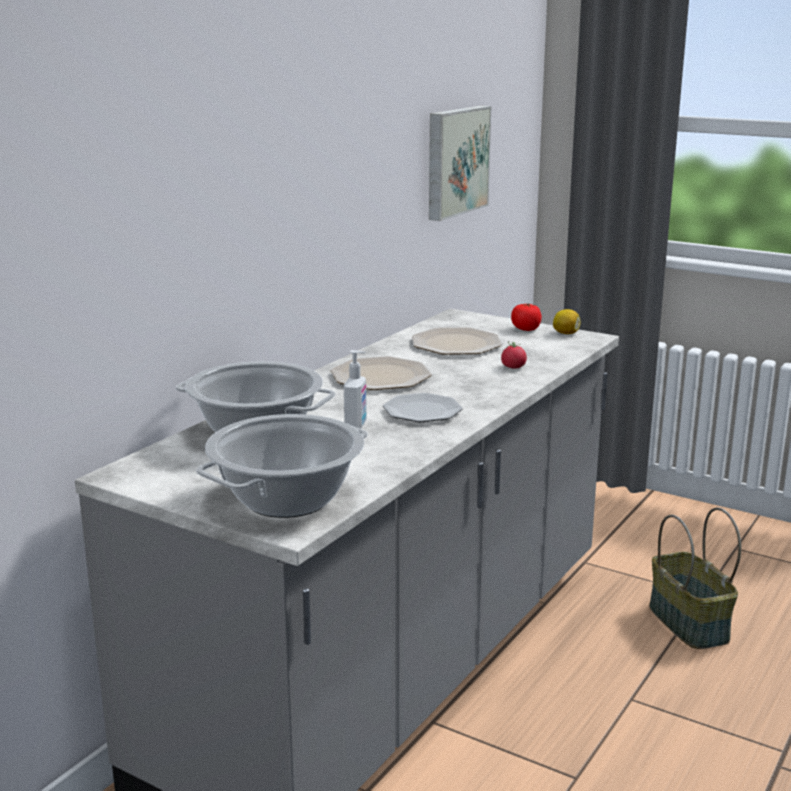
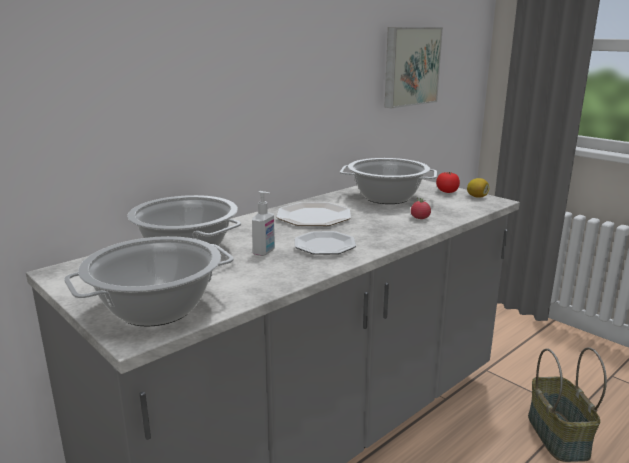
camera: 15 degrees right, 0 degrees up
plate [412,327,502,355] -> cooking pot [340,158,437,204]

